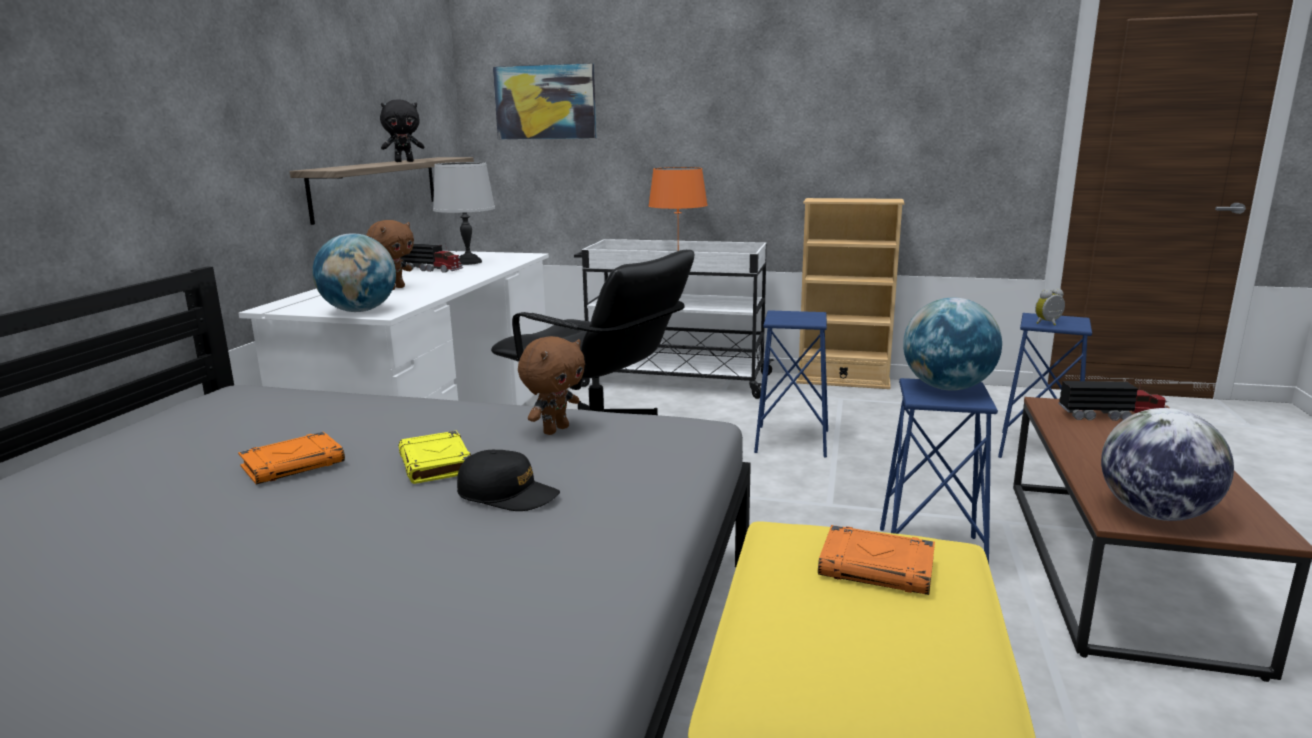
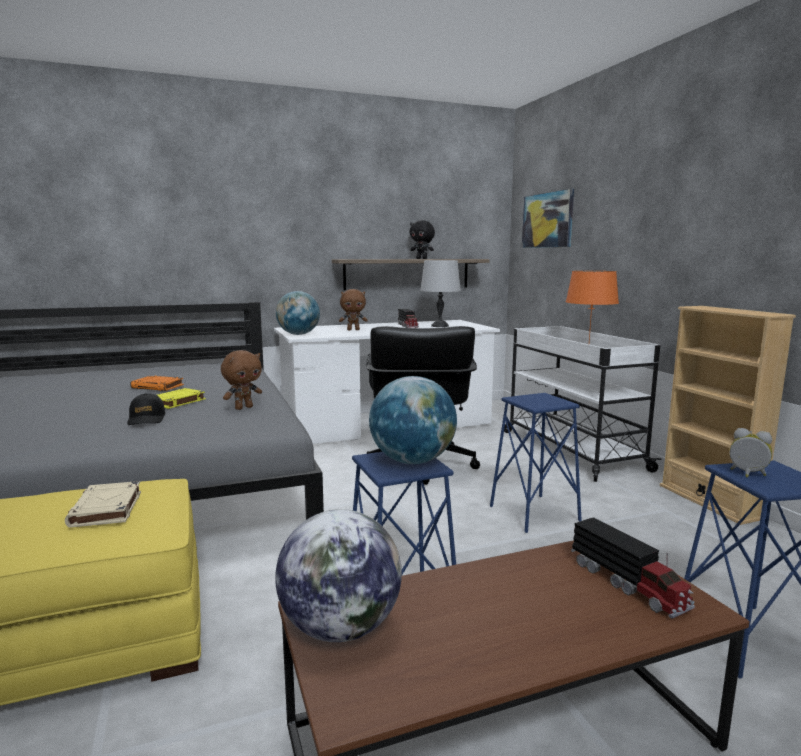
camera: 55 degrees right, 5 degrees down
brown plush toy [518,336,585,435] -> brown plush toy turned 45 degrees counterclockwise [221,350,262,410]
orange book [818,525,935,595] -> beige book [65,481,141,528]

